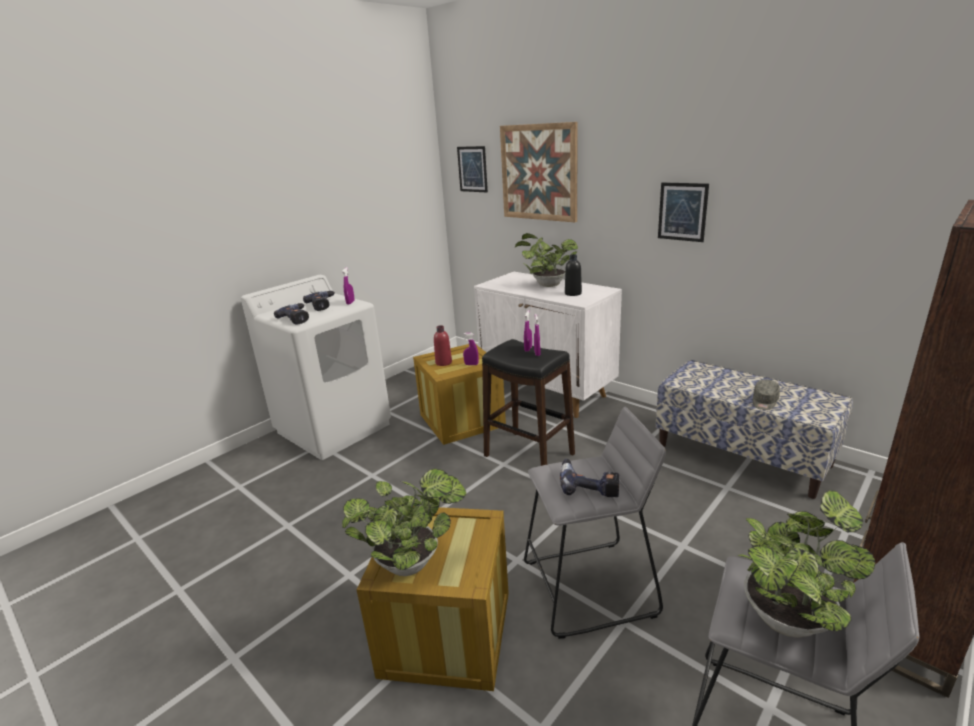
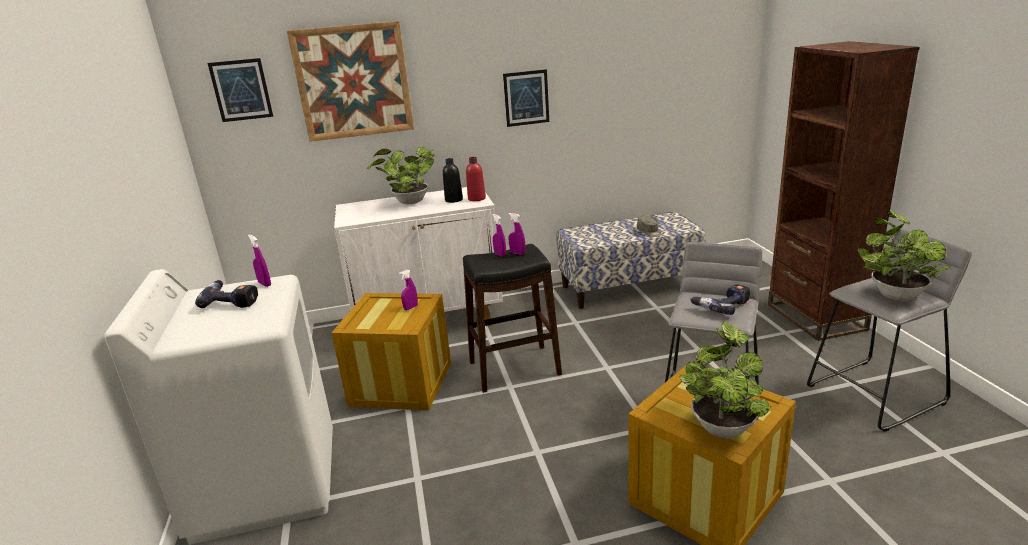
camera: 55 degrees left, 0 degrees up
power drill [274,303,309,325] -> none
red bottle [434,325,452,366] -> red bottle moved to [466,157,486,201]

